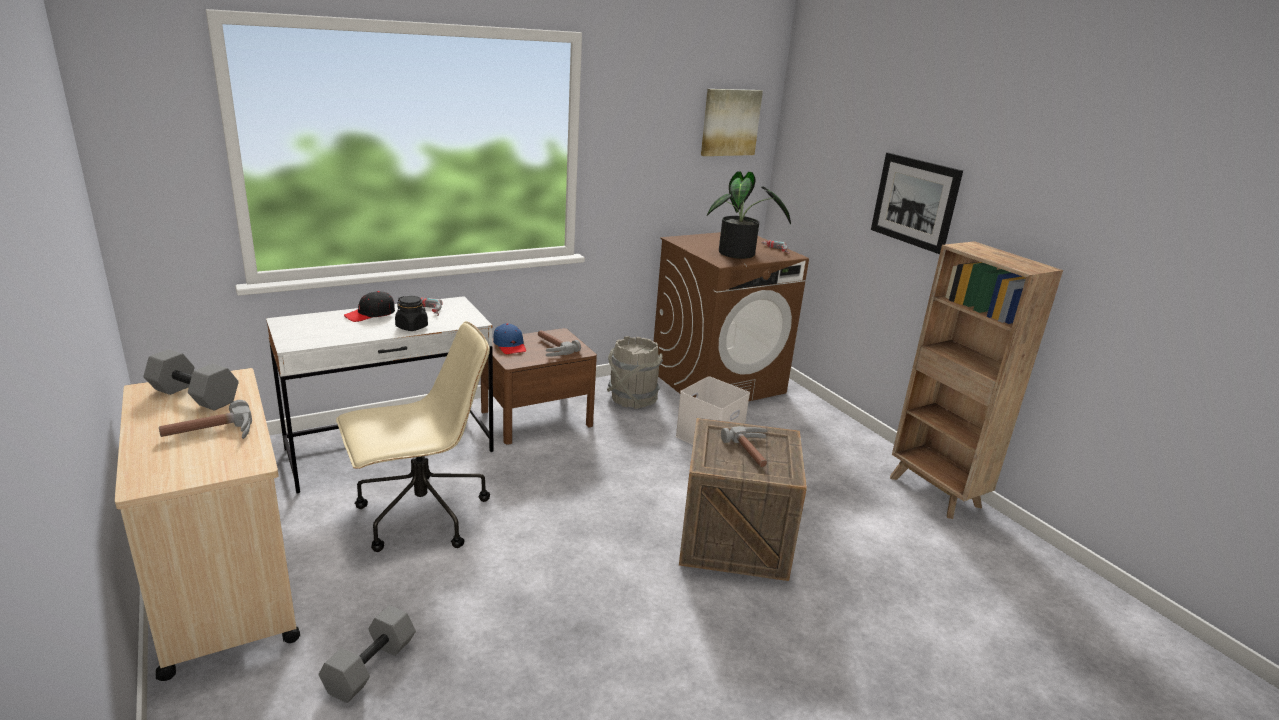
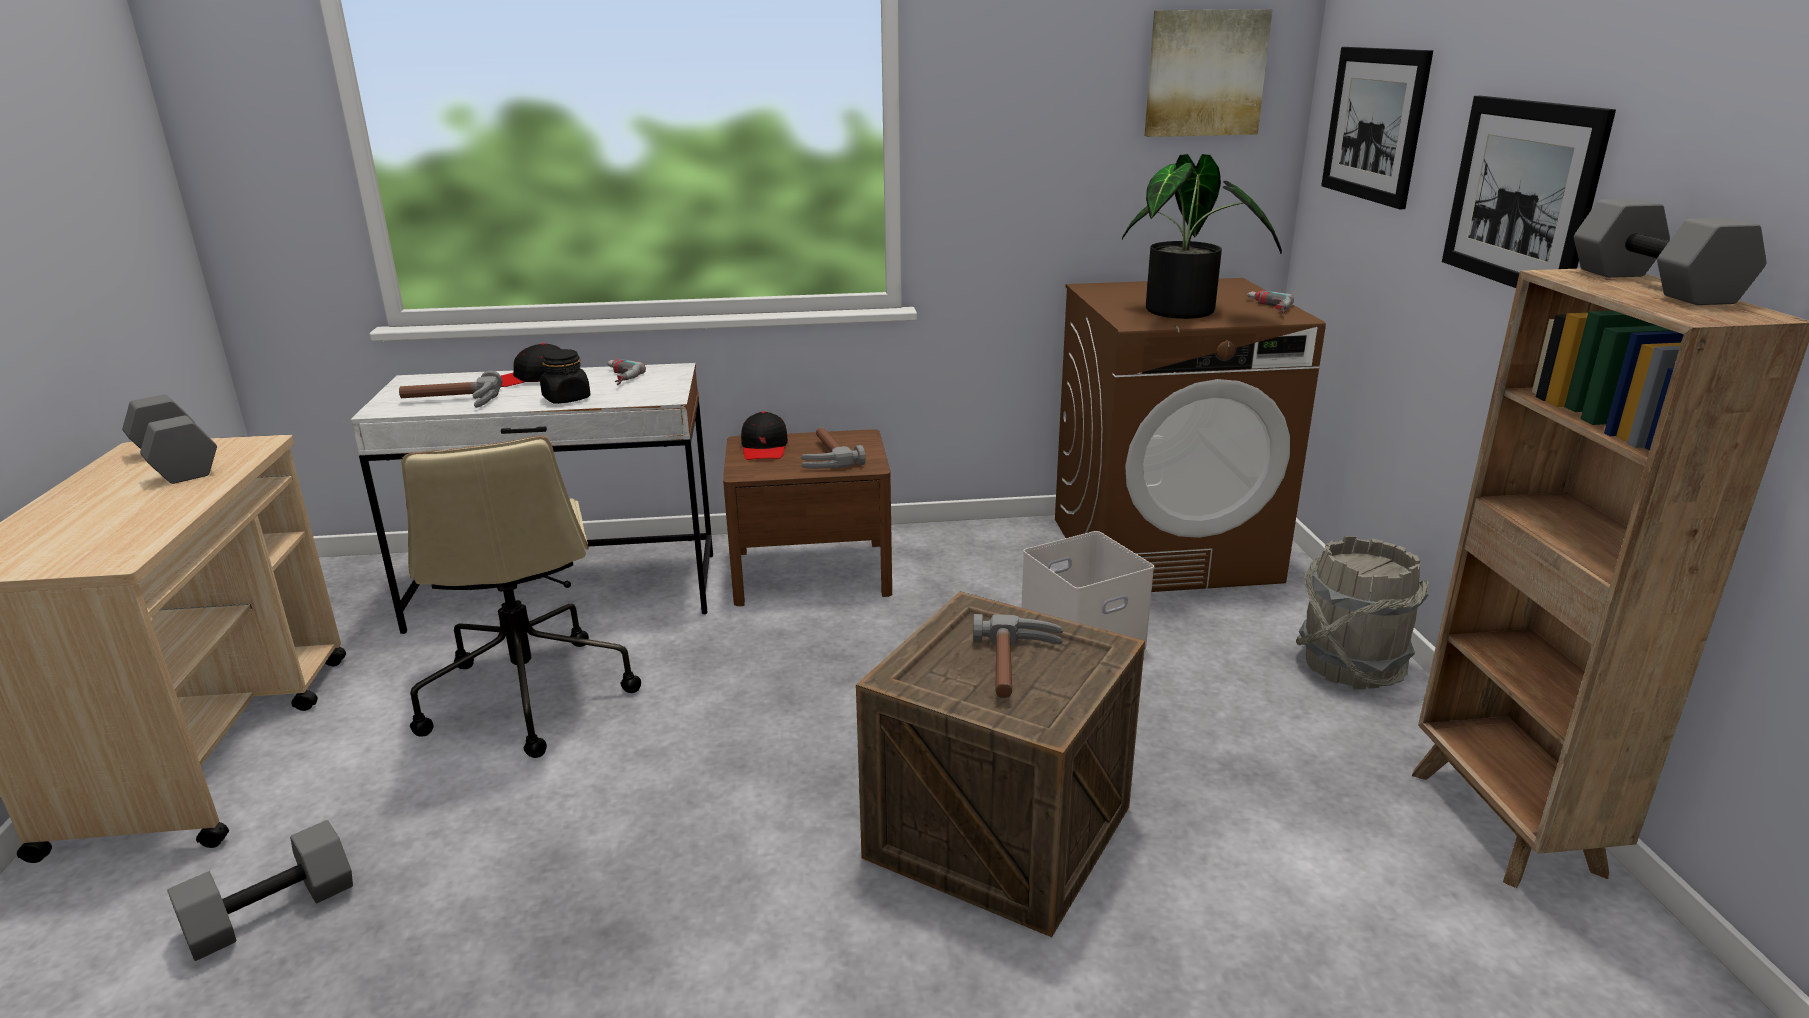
camera: 25 degrees right, 0 degrees up
hammer [159,400,252,439] -> hammer moved to [399,371,502,408]
beige office chair [336,321,490,552] -> beige office chair turned 75 degrees clockwise [402,436,641,758]
blue cap [493,323,526,354] -> black cap [741,411,788,460]
grey bucket [607,336,663,409] -> grey bucket moved to [1296,536,1428,689]
none -> picture [1321,47,1433,209]
none -> grey dumbbell [1574,199,1767,305]

